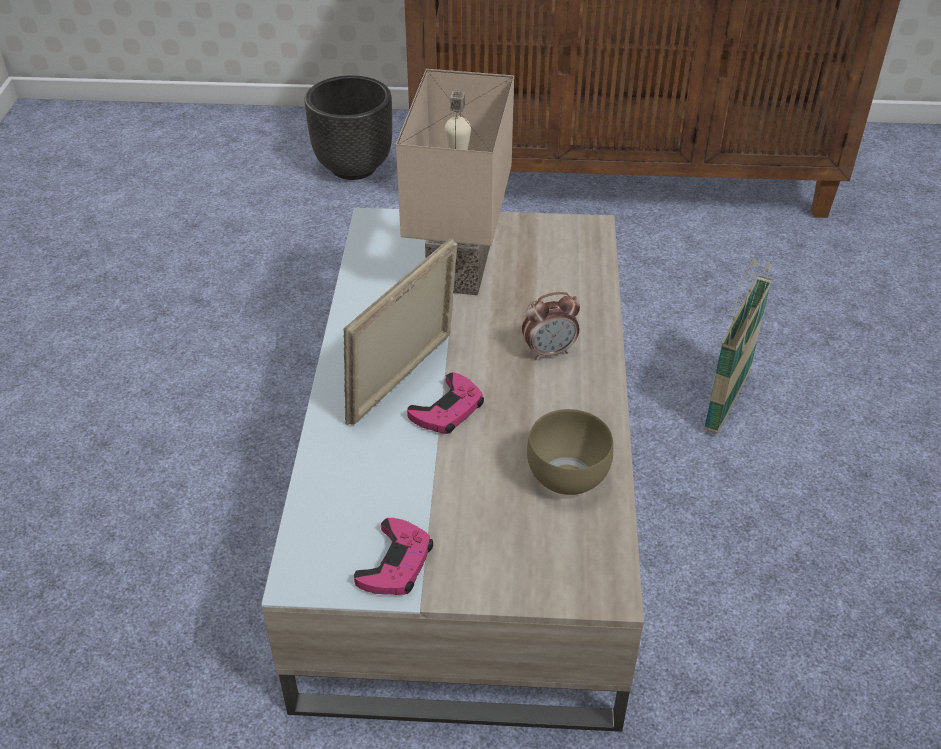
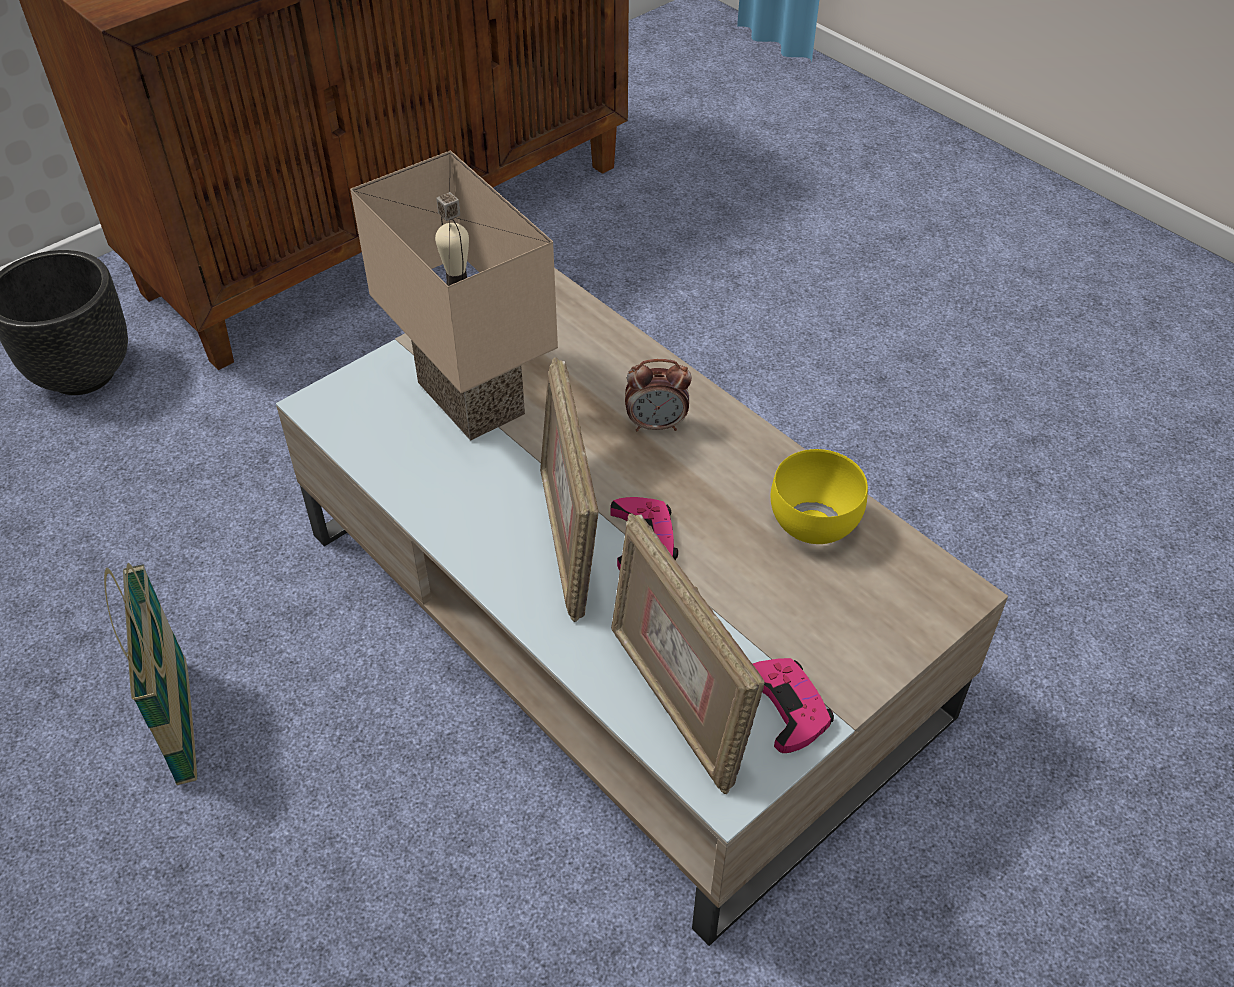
camera: 45 degrees left, 5 degrees up
alarm clock [522,292,580,360] -> alarm clock turned 60 degrees clockwise [625,359,692,431]
brown bowl [527,409,613,495] -> yellow bowl [771,449,868,544]
basket [704,258,772,434] -> basket moved to [104,563,197,785]
none -> picture frame [611,513,765,794]

